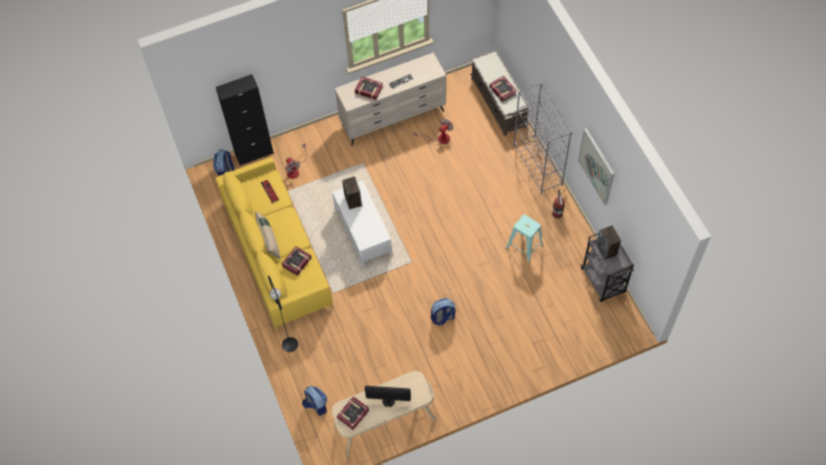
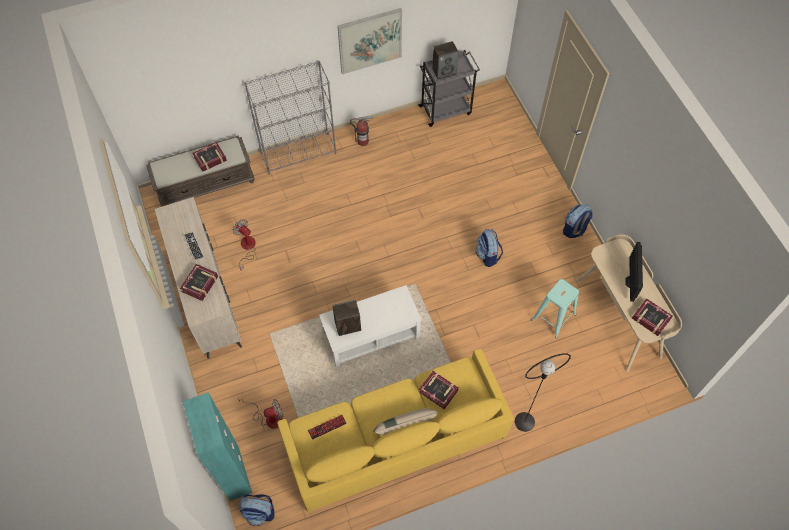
camera: 90 degrees left, 0 degrees up
black cabinet [216,74,274,166] -> turquoise cabinet [183,392,252,501]
backpack [302,385,327,416] -> backpack moved to [563,204,593,238]
turquoise stool [506,215,543,264] -> turquoise stool moved to [531,279,579,338]

